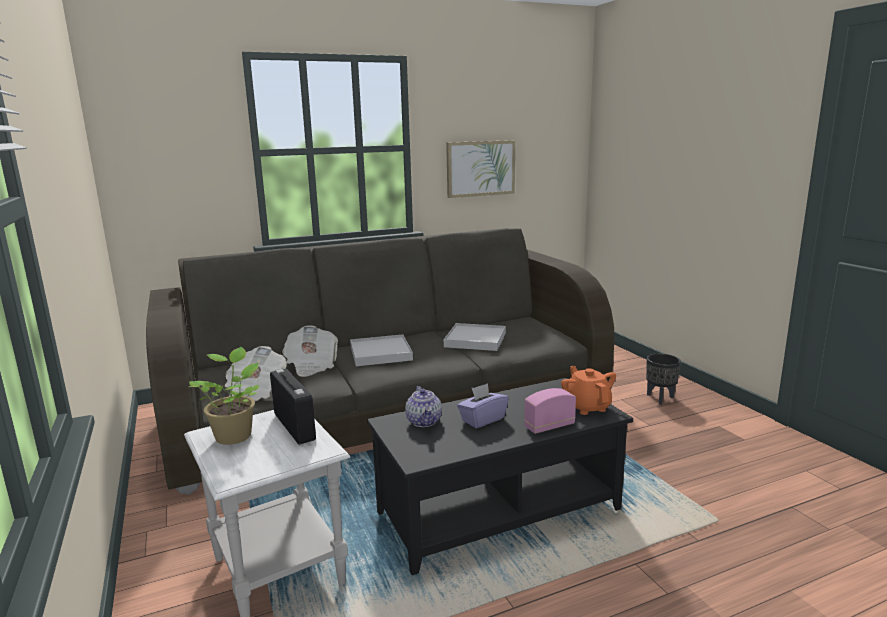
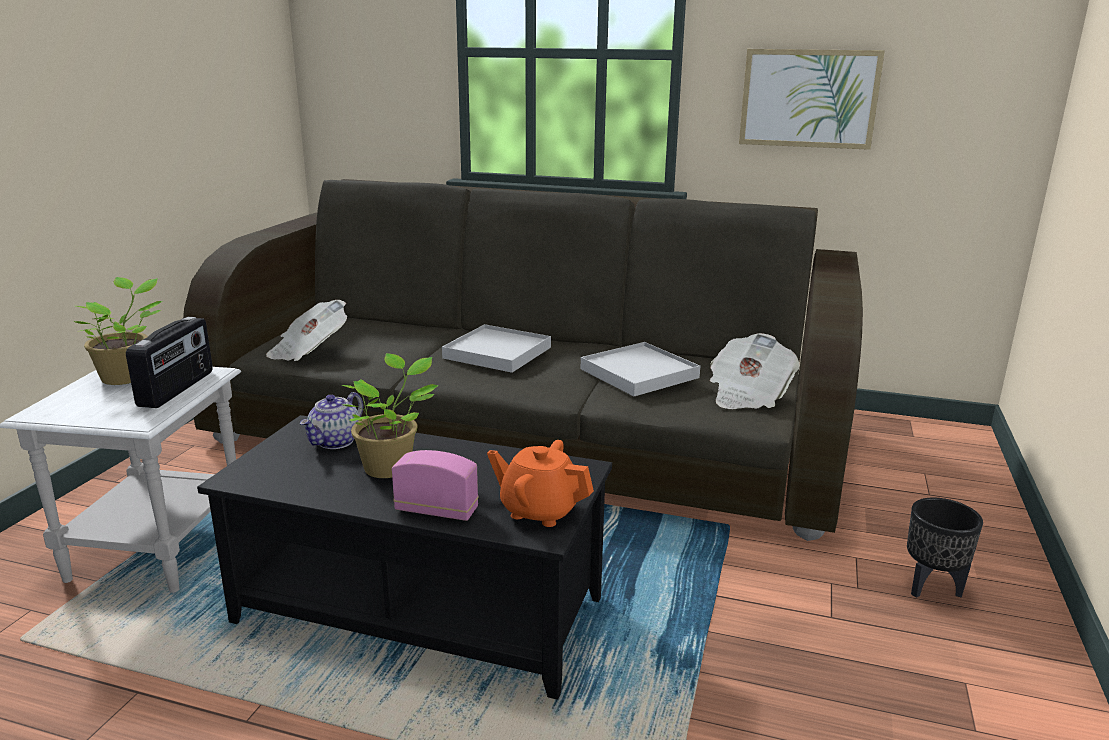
camera: 40 degrees right, 5 degrees up
newspaper [282,325,338,377] -> newspaper moved to [710,333,800,409]
purple tissue box [457,383,509,428] -> potted plant [342,353,439,478]
orange teapot [561,366,616,415] -> orange teapot turned 90 degrees counterclockwise [487,440,594,527]

